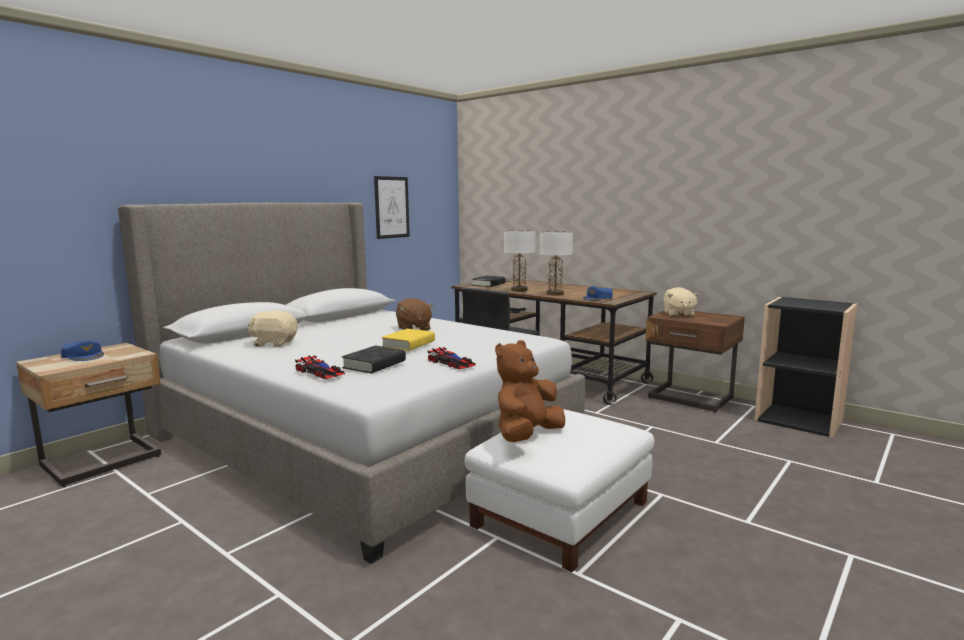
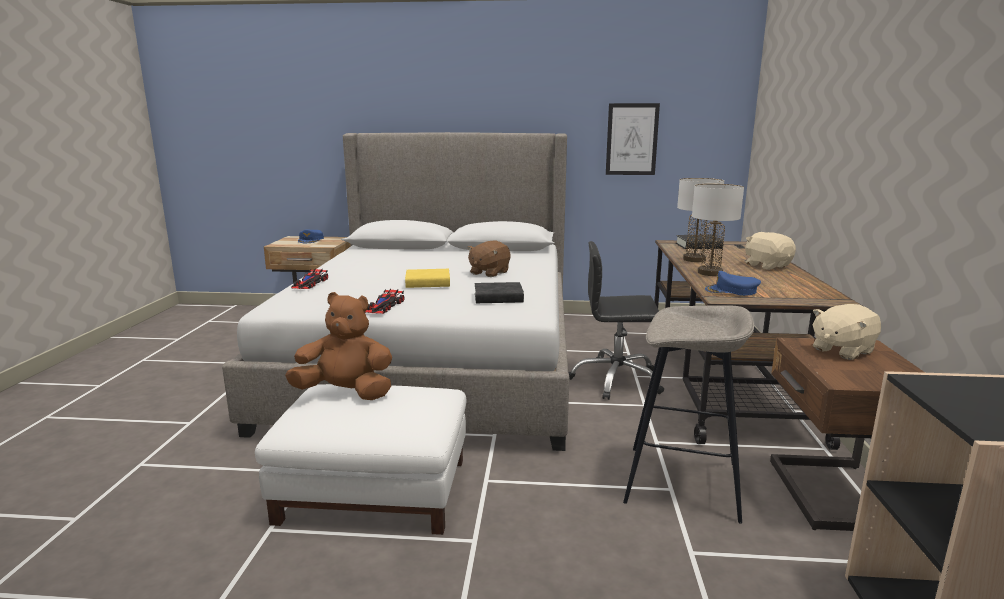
camera: 55 degrees right, 5 degrees up
beige plush toy [248,311,298,347] -> beige plush toy moved to [745,232,796,270]
black book [342,345,406,373] -> black book moved to [475,282,524,303]
none -> grey stool [623,305,754,524]

